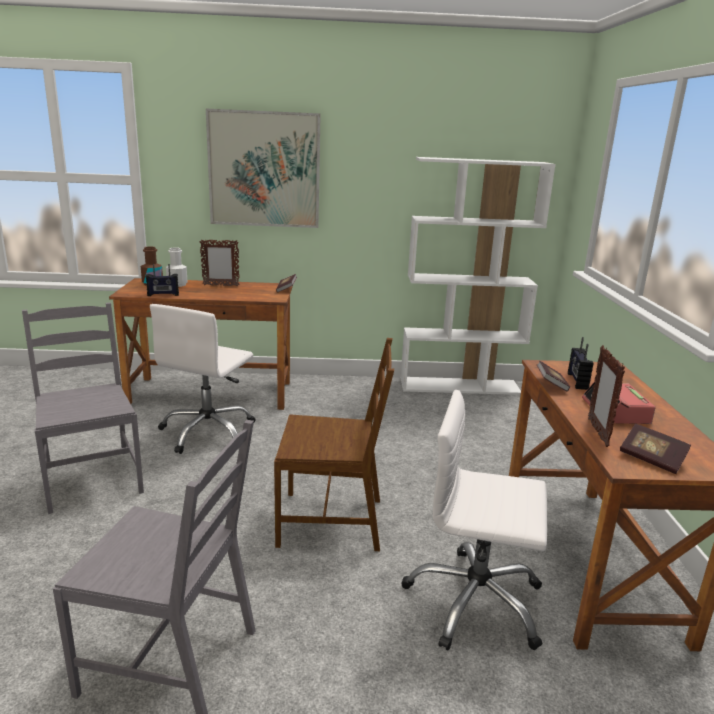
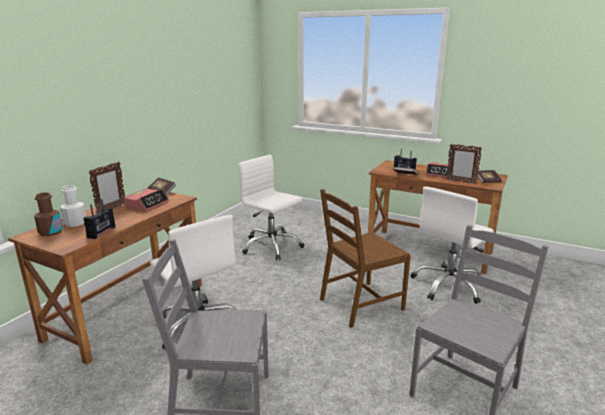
camera: 60 degrees left, 0 degrees up
picture [206,109,321,228] -> none
brown chair [274,338,394,551] -> brown chair turned 150 degrees counterclockwise [320,189,411,328]
white bookcase [400,157,556,395] -> none
none -> alarm clock [124,189,169,212]
none -> white office chair [238,155,304,260]

